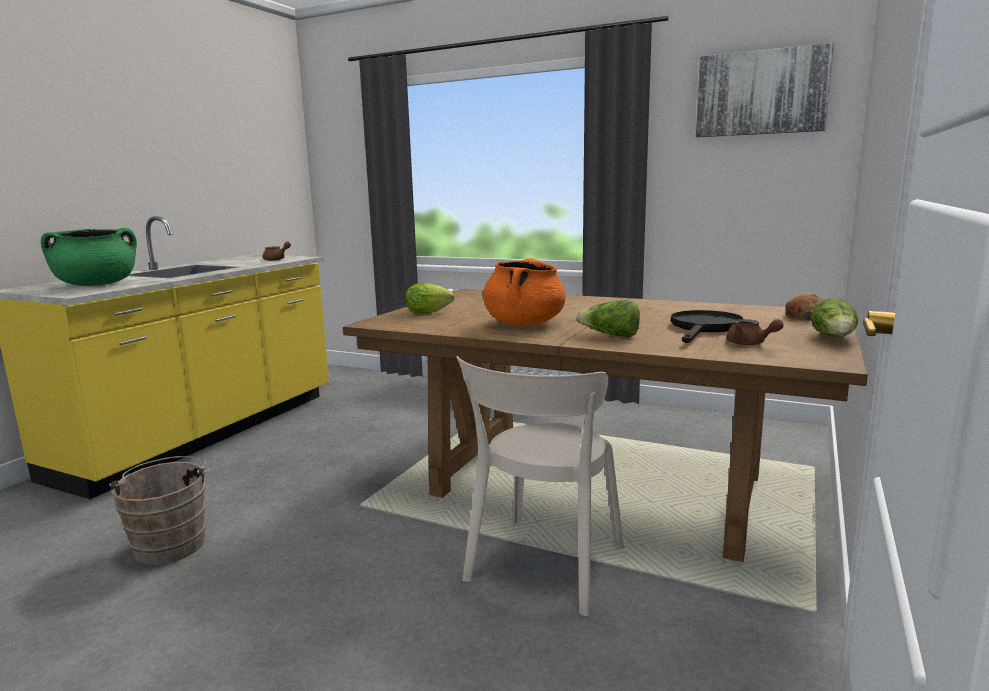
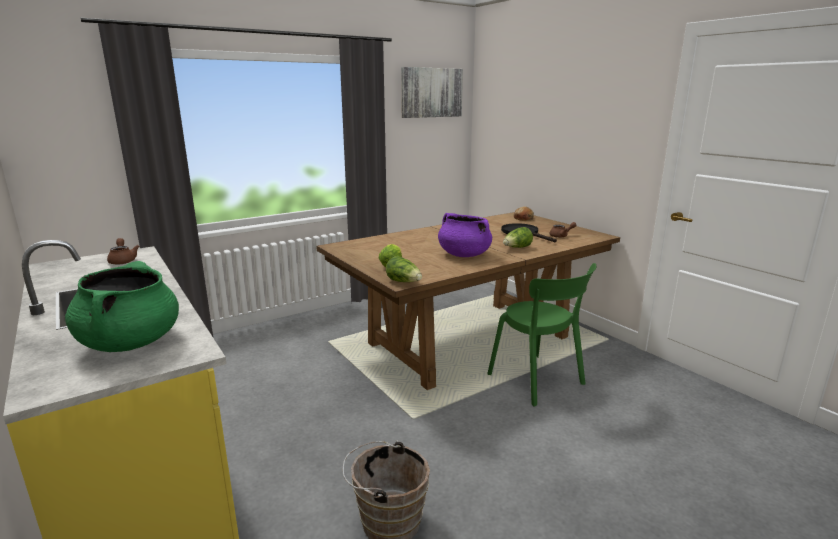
camera: 60 degrees left, 5 degrees up
beige chair [456,356,624,616] -> green chair [487,263,596,406]
orange cooking pot [483,258,566,326] -> purple cooking pot [438,213,492,257]
lettuce [811,298,858,337] -> lettuce moved to [386,256,422,282]

